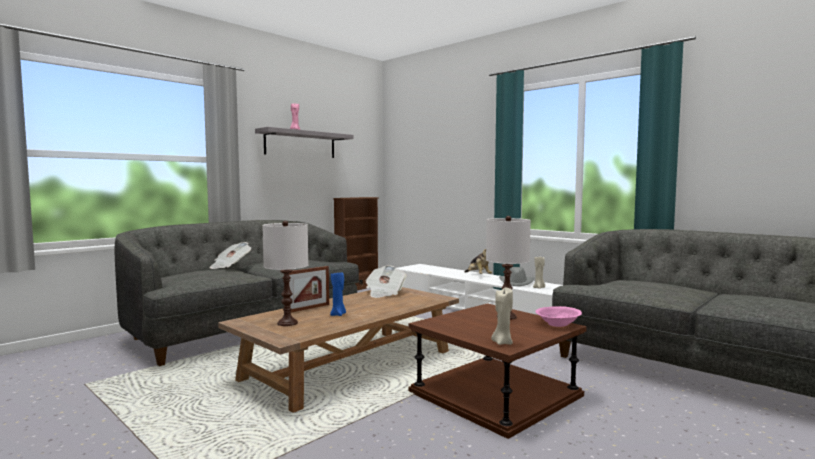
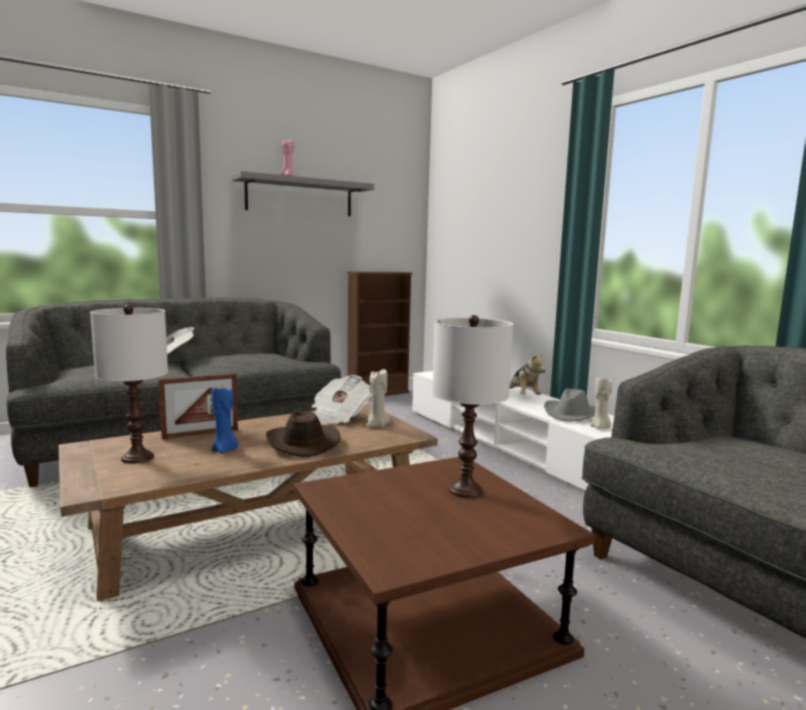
camera: 15 degrees right, 5 degrees up
beige candle [491,288,513,345] -> beige candle moved to [367,369,390,428]
pink bowl [535,306,582,327] -> none
none -> brown hat [266,411,340,457]

